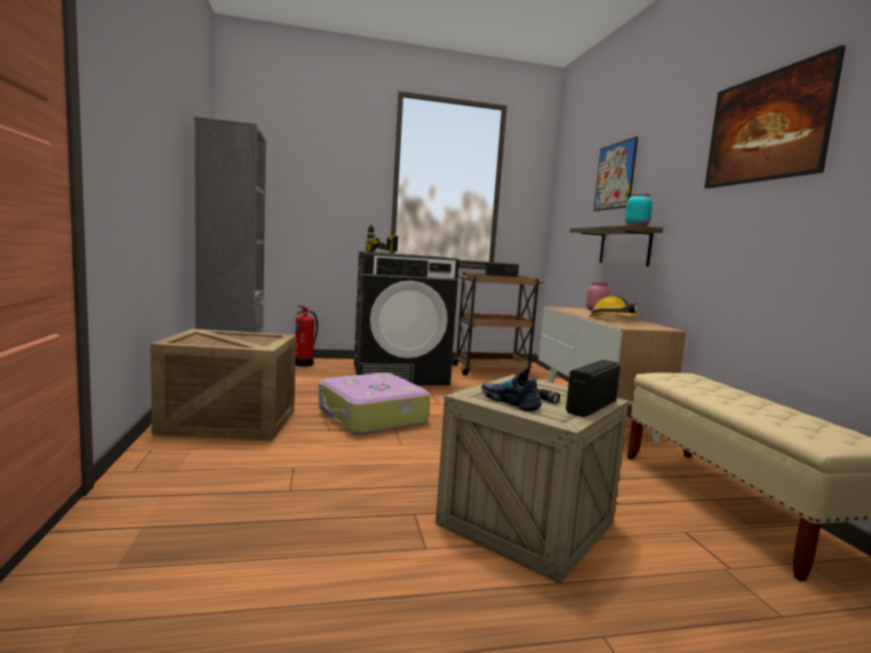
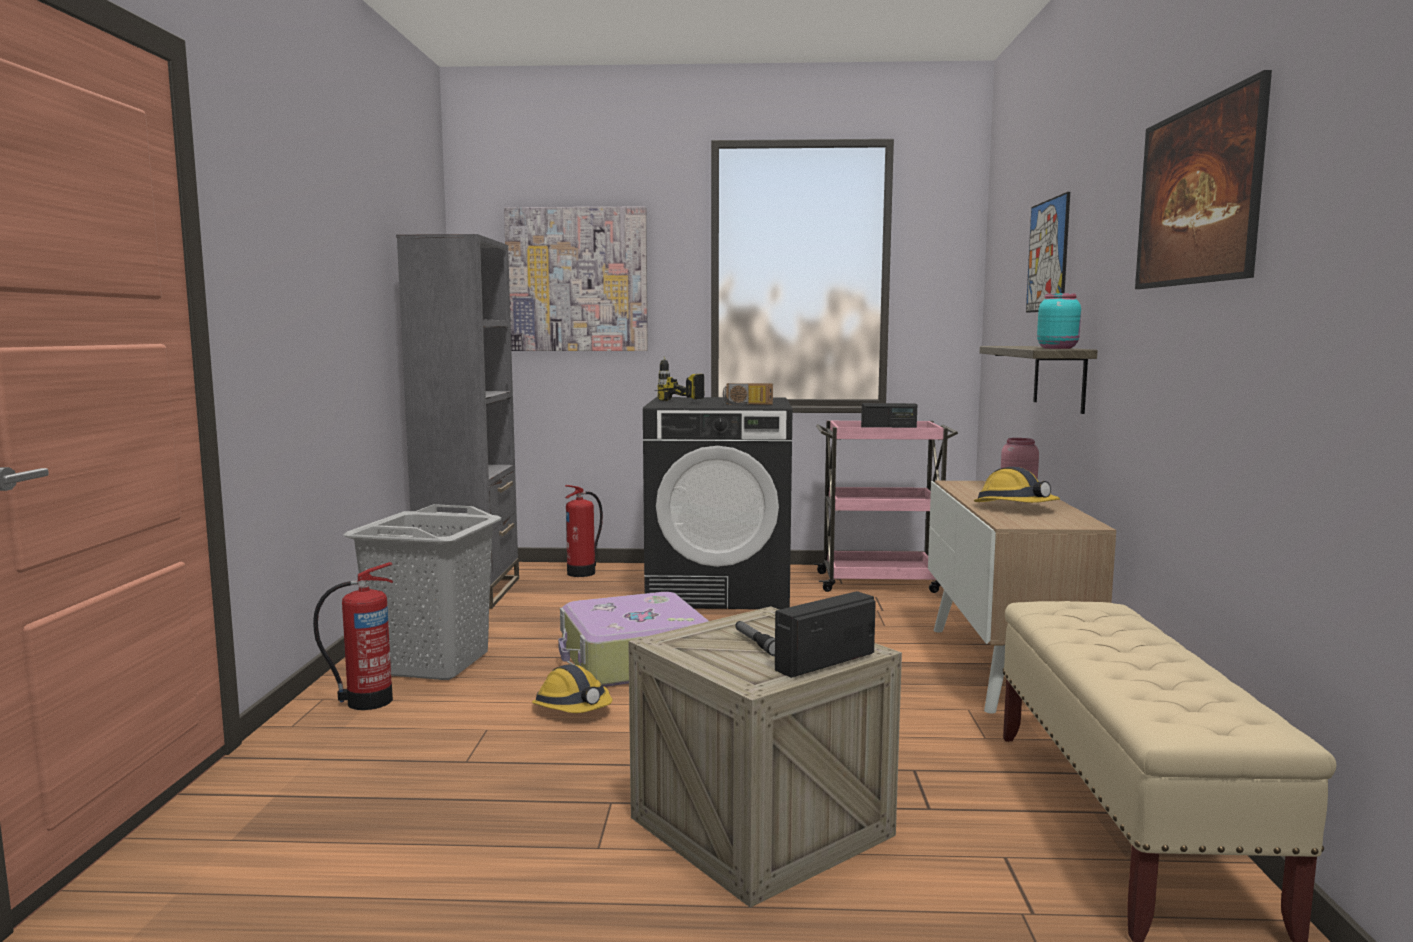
camera: 15 degrees right, 0 degrees up
crate [150,329,296,441] -> grey laundry basket [343,504,501,680]
brown cart [452,272,544,376] -> pink cart [813,420,958,593]
shoe [481,371,542,411] -> none
none -> fire extinguisher [313,562,393,710]
none -> picture [504,207,648,351]
none -> hard hat [532,664,612,713]
none -> radio [723,383,773,405]

